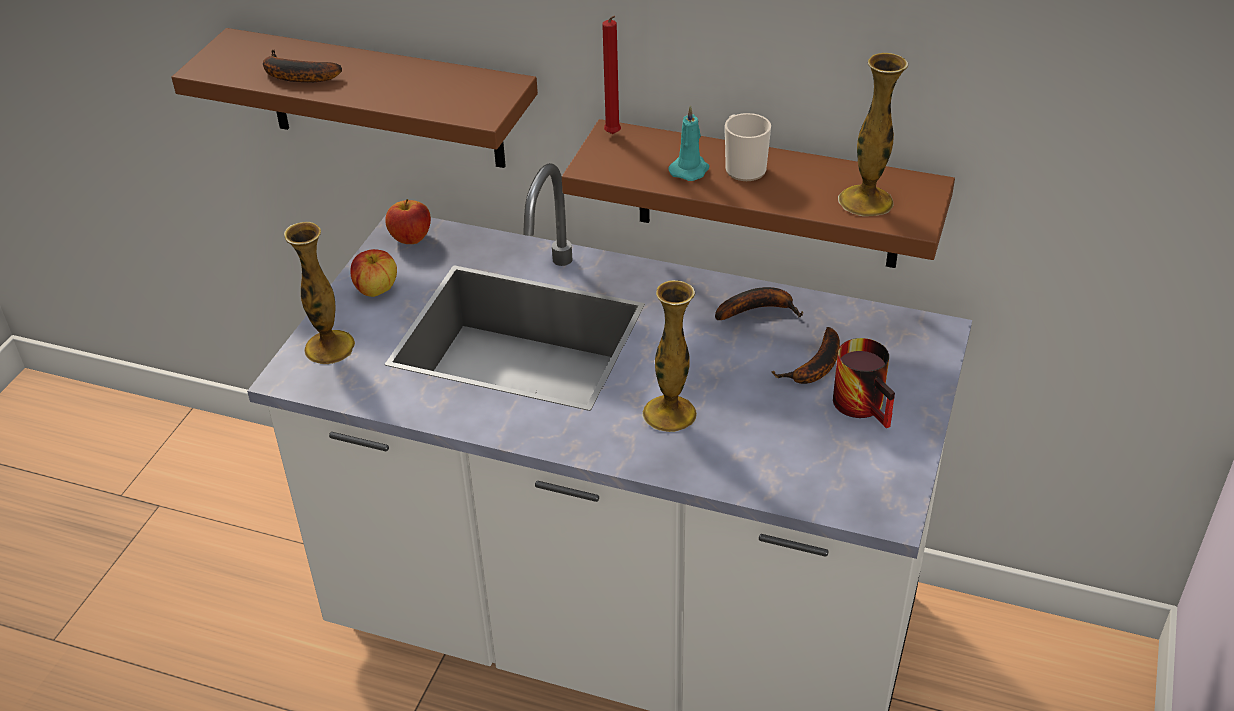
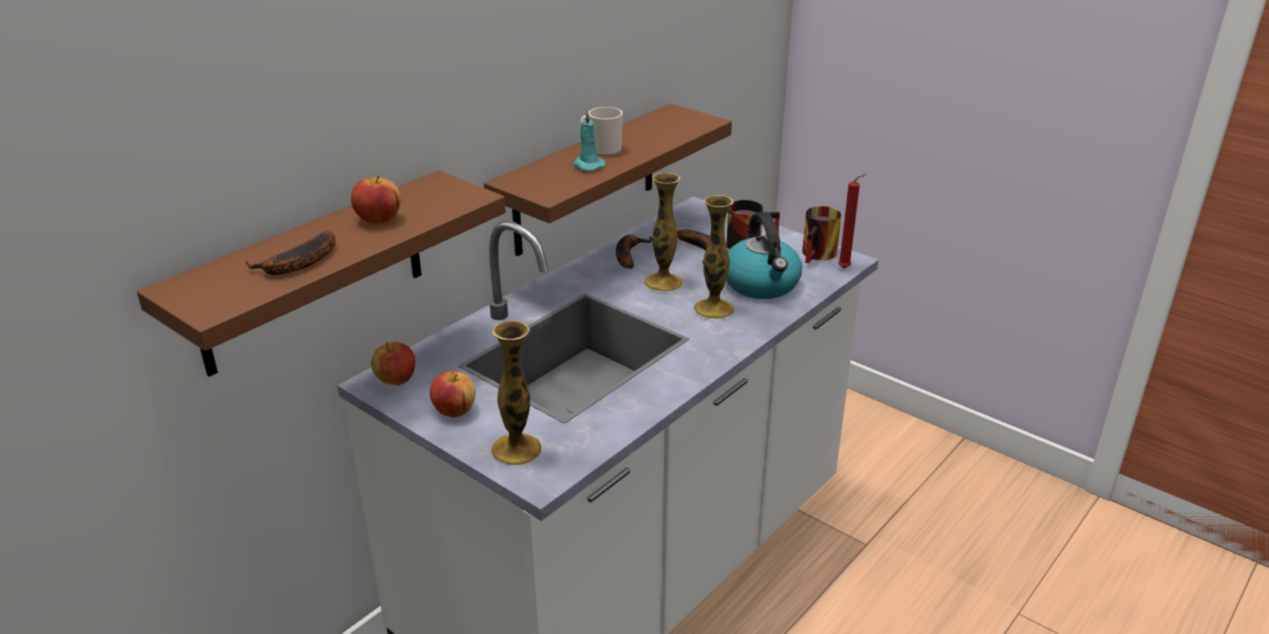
camera: 70 degrees left, 10 degrees down
red candle [602,16,621,134] -> red candle moved to [838,174,866,268]
vase [838,53,908,216] -> vase moved to [644,173,683,292]
none -> apple [351,175,401,225]
none -> kettle [726,212,802,299]
none -> mug [802,206,841,263]

